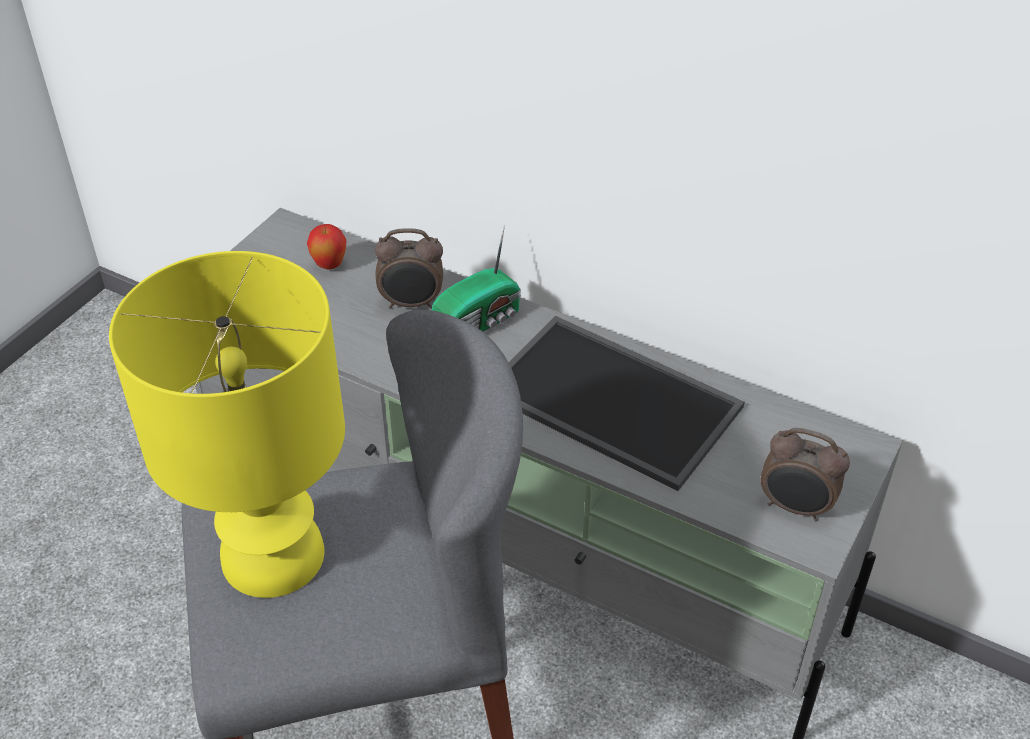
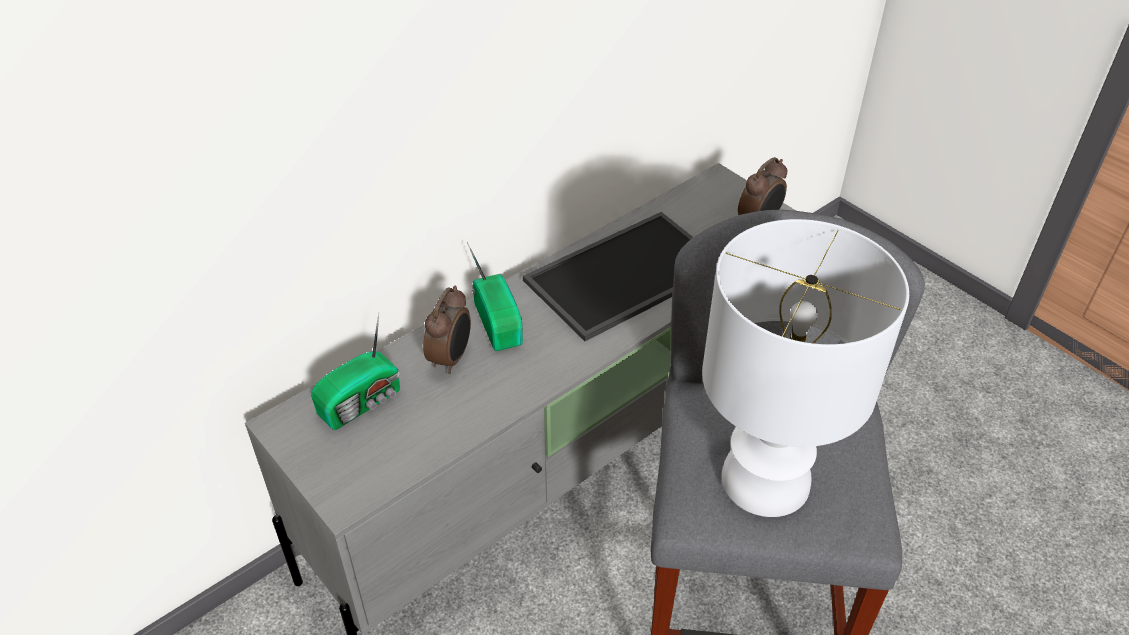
camera: 70 degrees left, 0 degrees up
yellow table lamp [109,251,345,598] -> white table lamp [702,219,909,517]
apple [307,224,347,270] -> radio [311,313,400,430]

